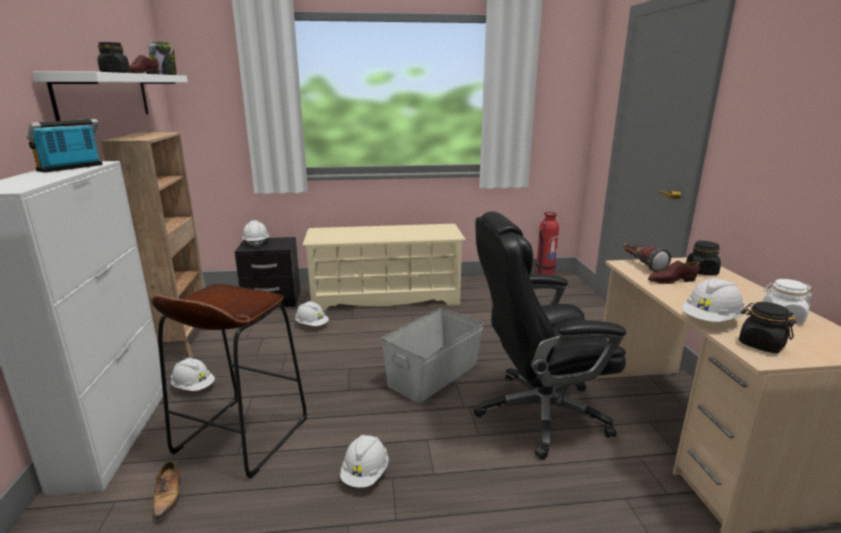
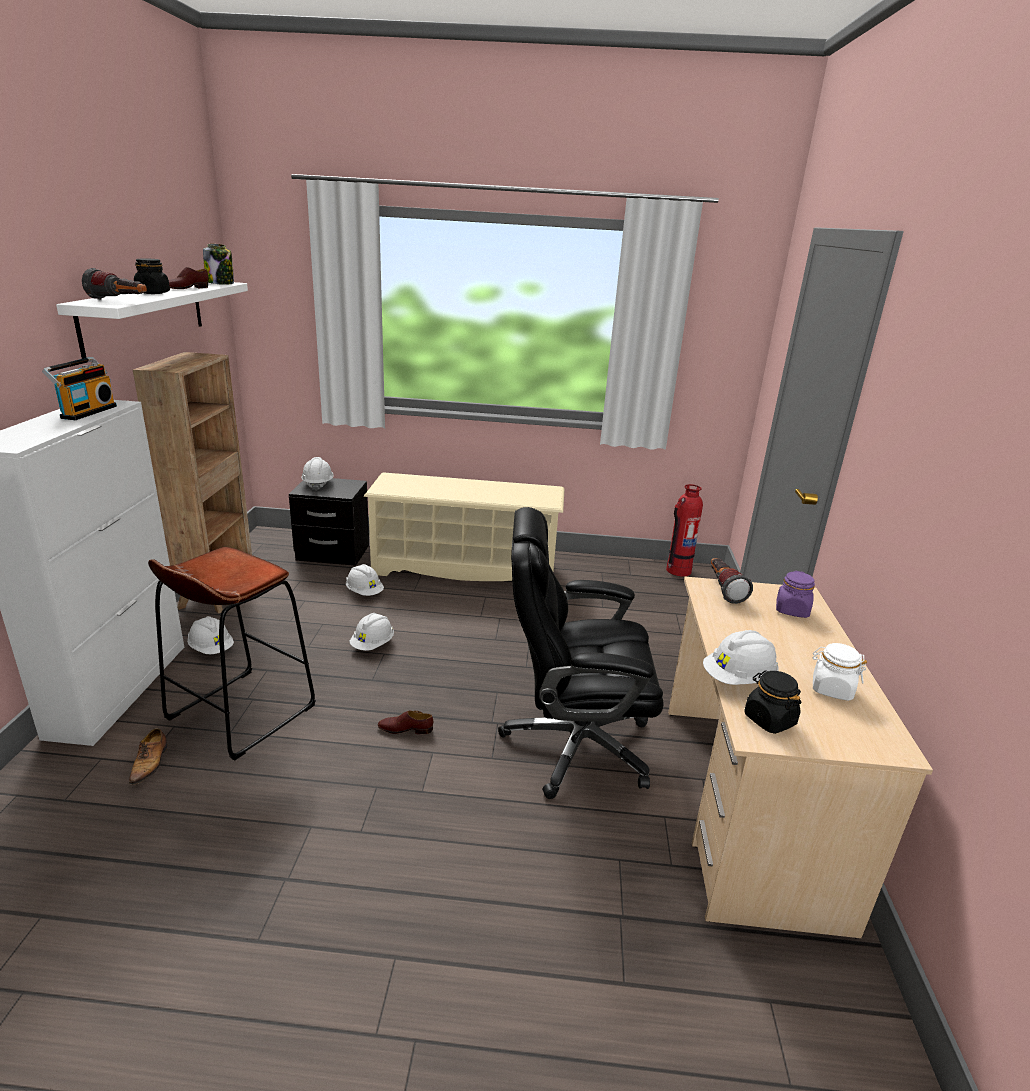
camera: 10 degrees right, 5 degrees up
radio [27,119,103,173] -> radio turned 150 degrees clockwise [42,357,117,420]
white hard hat [340,435,388,488] -> white hard hat moved to [350,613,394,651]
grey storage box [381,308,484,404] -> none
brown shoe [648,261,700,284] -> brown shoe moved to [378,710,433,734]
black jar [686,241,721,275] -> purple jar [776,571,815,618]
none -> flashlight [82,268,147,300]

